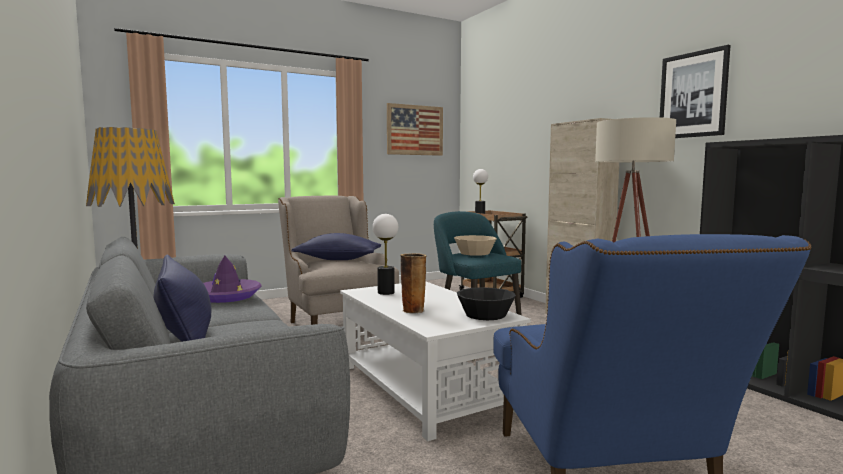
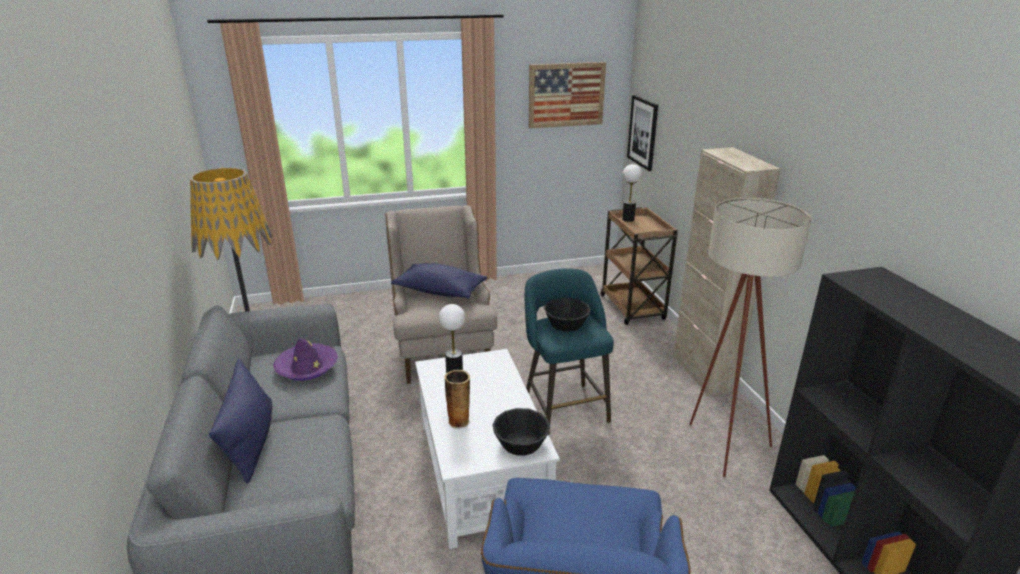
camera: 15 degrees right, 20 degrees up
beige bowl [454,235,497,256] -> black bowl [544,298,591,331]
picture [660,45,731,138] -> picture moved to [627,95,658,171]

